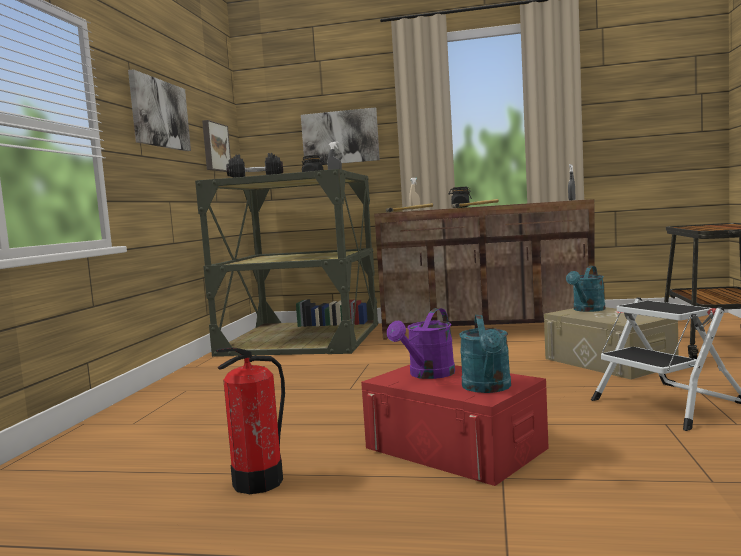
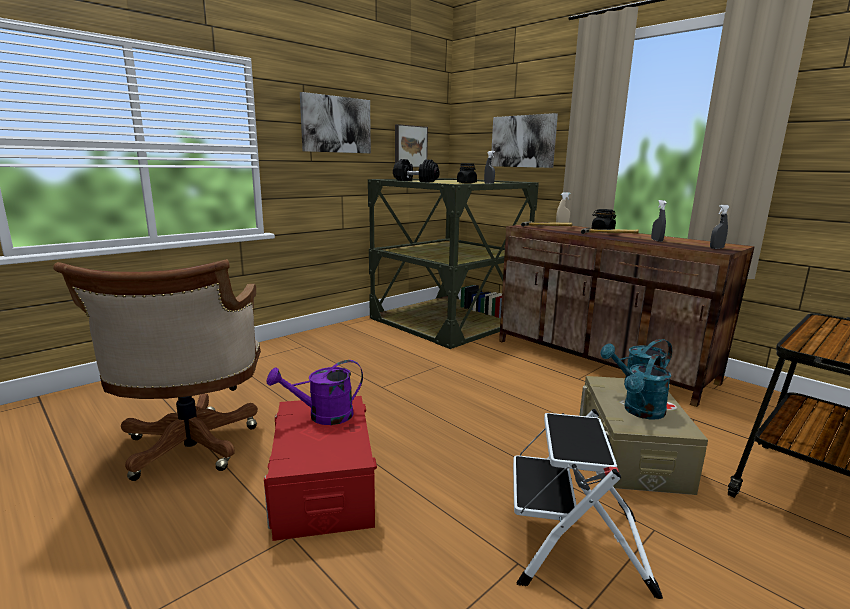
camera: 35 degrees right, 10 degrees up
fire extinguisher [216,347,285,494] -> office chair [53,259,261,481]
turquoise watering can [459,314,511,393] -> turquoise watering can moved to [625,354,671,420]
none -> grey spray bottle [651,200,667,242]

